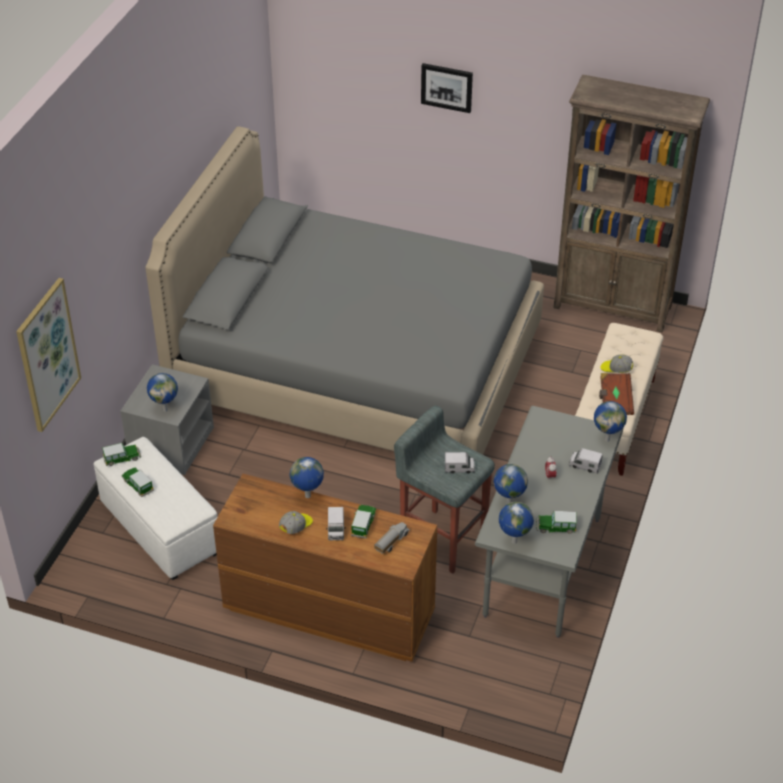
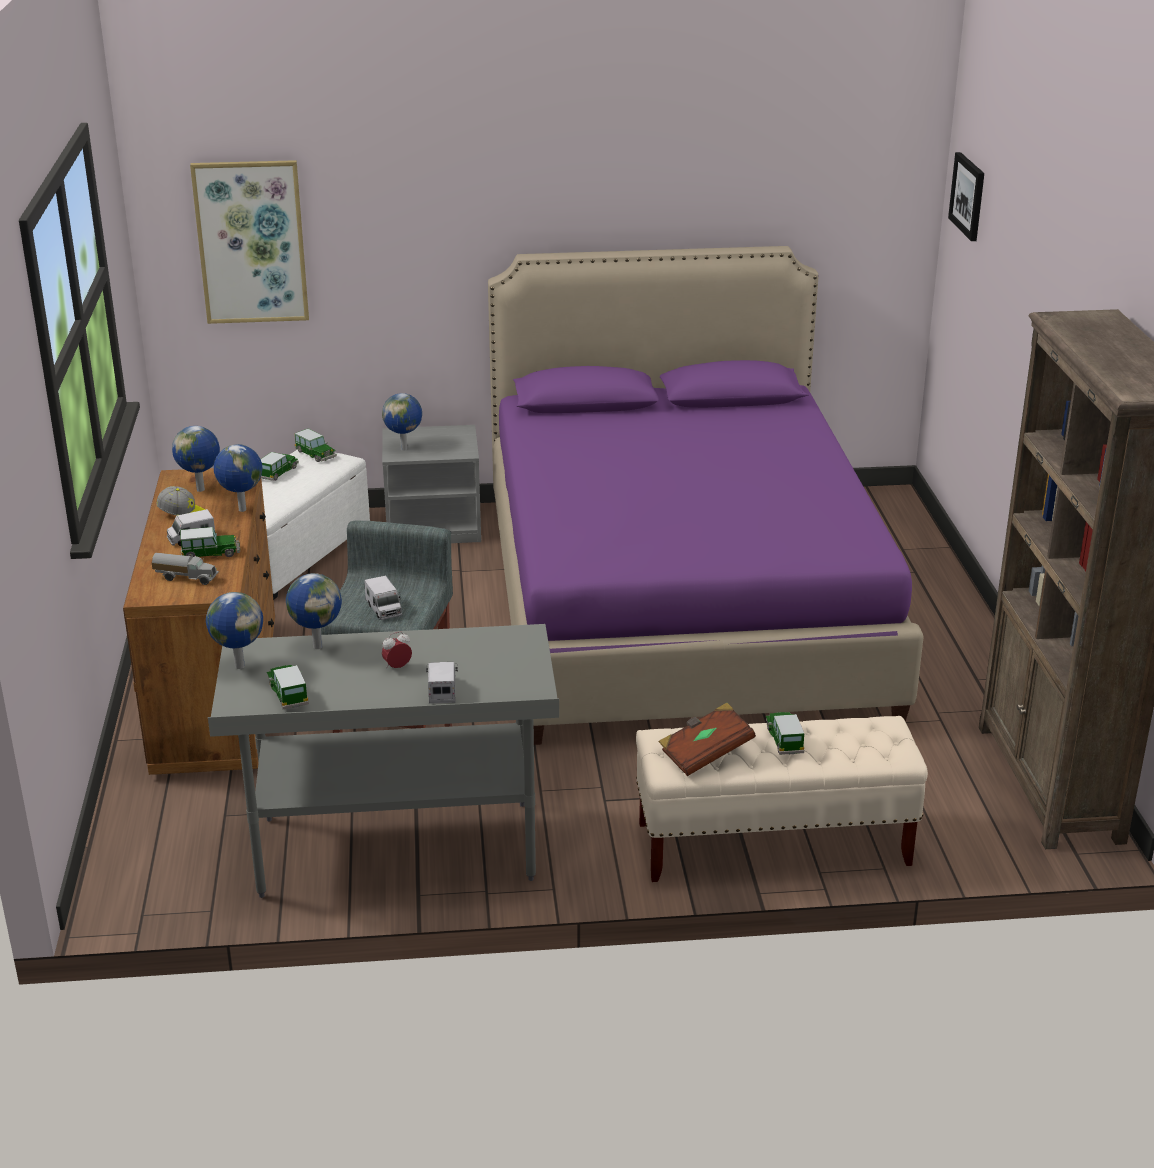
camera: 65 degrees right, 15 degrees down
grey bed [145,126,544,455] -> purple bed [488,246,924,745]
picture [421,63,473,113] -> picture moved to [948,152,984,241]
globe [594,401,627,442] -> globe moved to [172,426,220,492]
cap [601,354,633,373] -> toy car [766,712,804,755]

